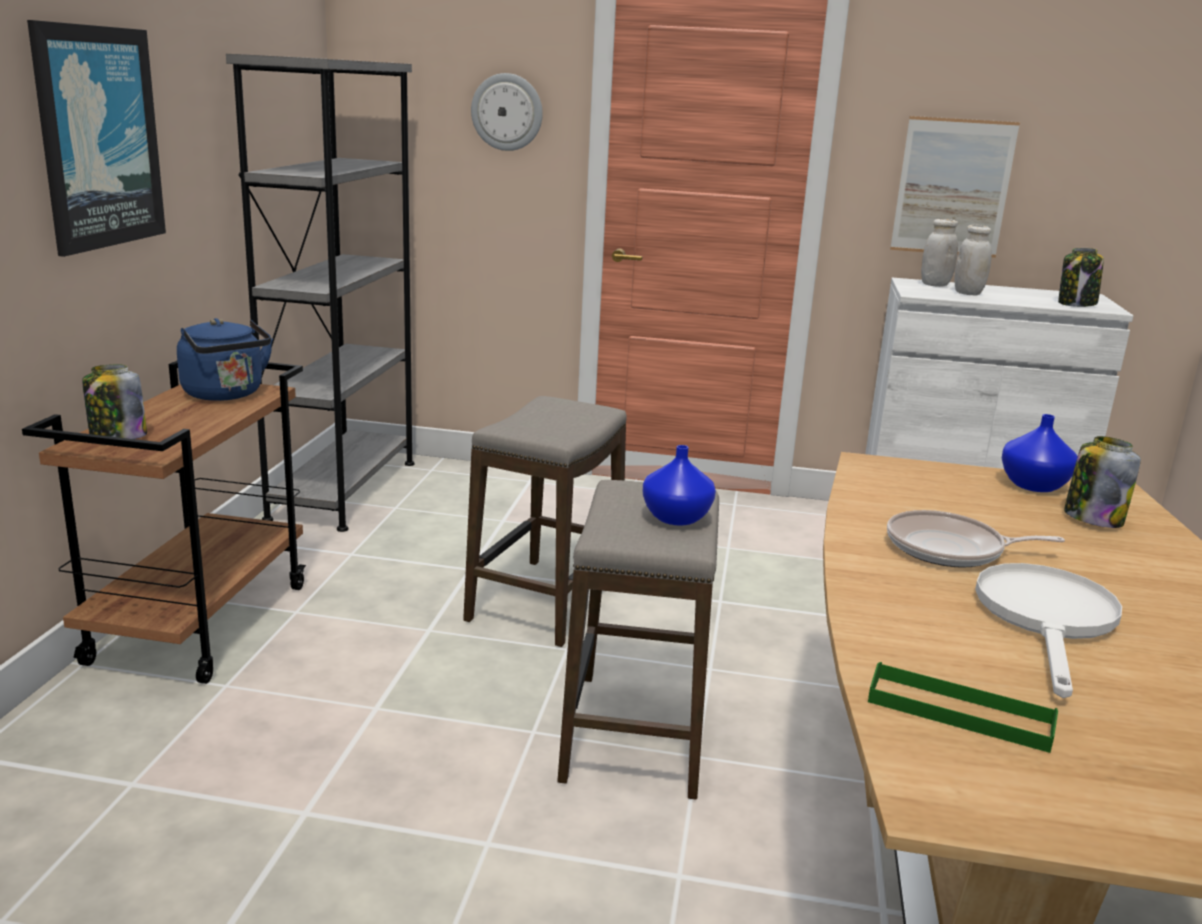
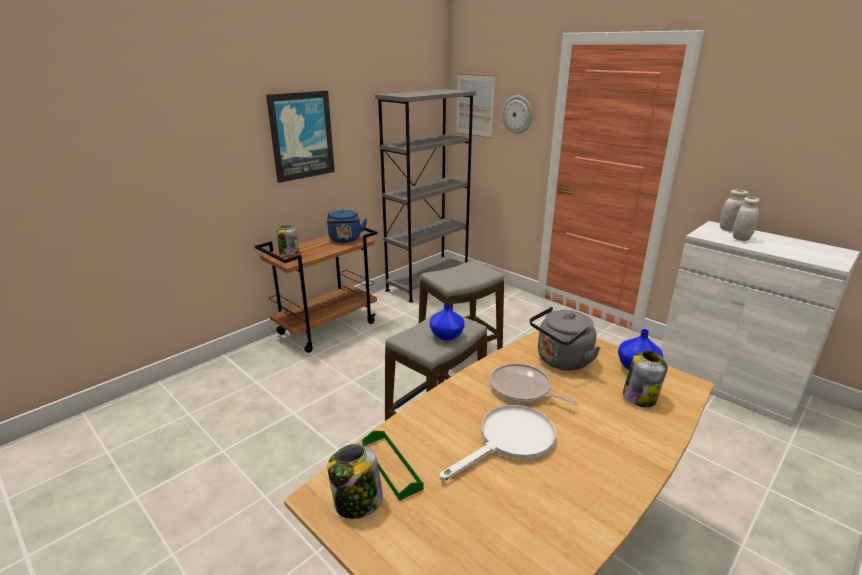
camera: 35 degrees right, 5 degrees up
picture [890,116,1020,258] -> picture moved to [456,73,495,138]
jar [1058,248,1104,307] -> jar moved to [328,444,383,519]
none -> grey kettle [530,307,600,371]

